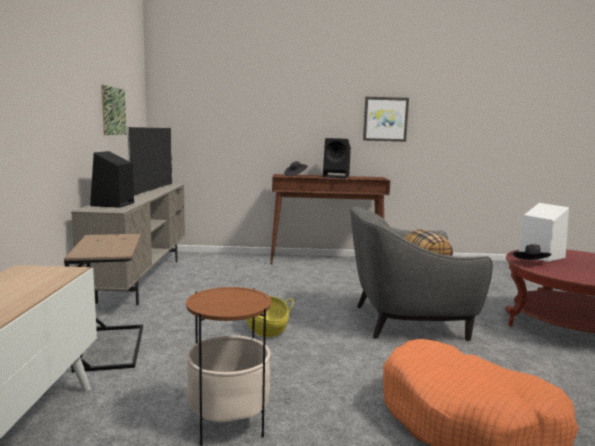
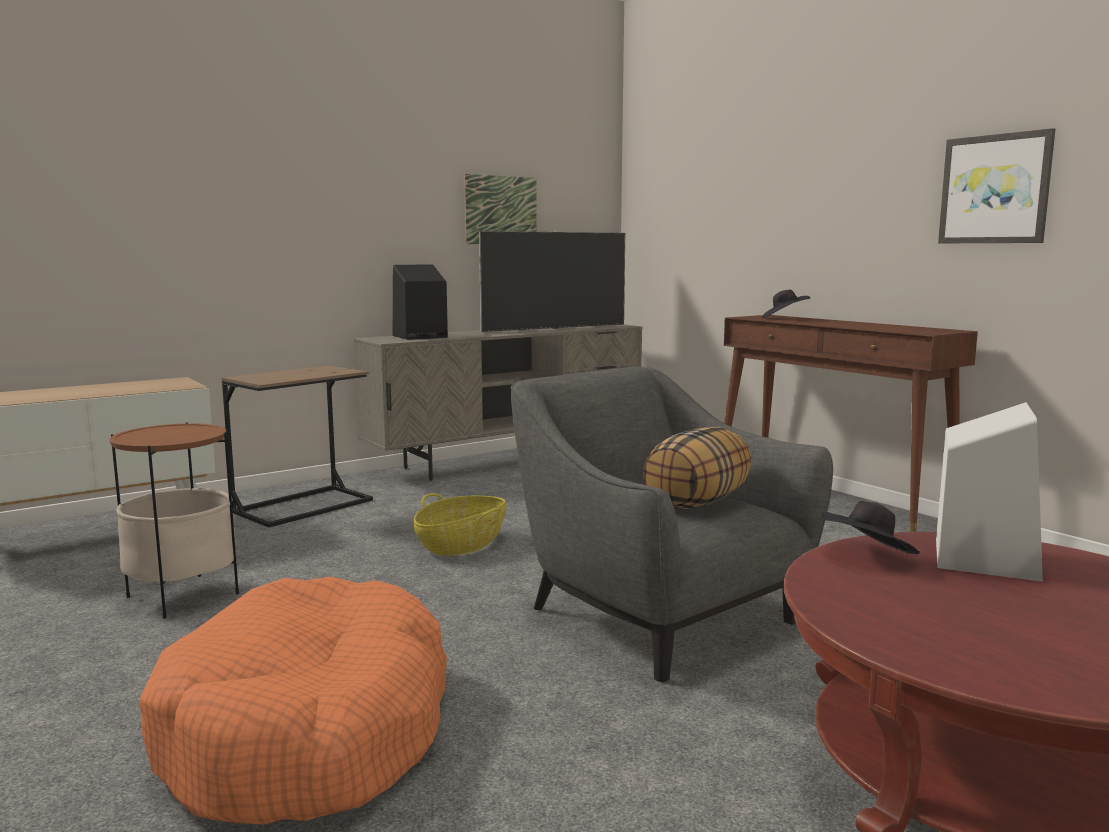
camera: 55 degrees right, 0 degrees up
black speaker [323,138,351,178] -> none

